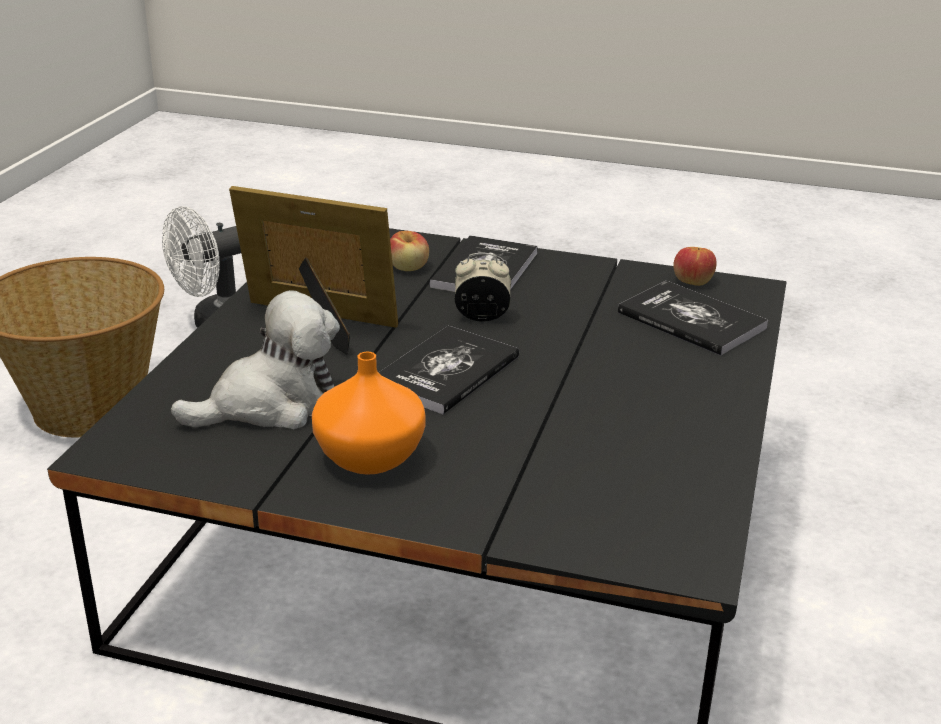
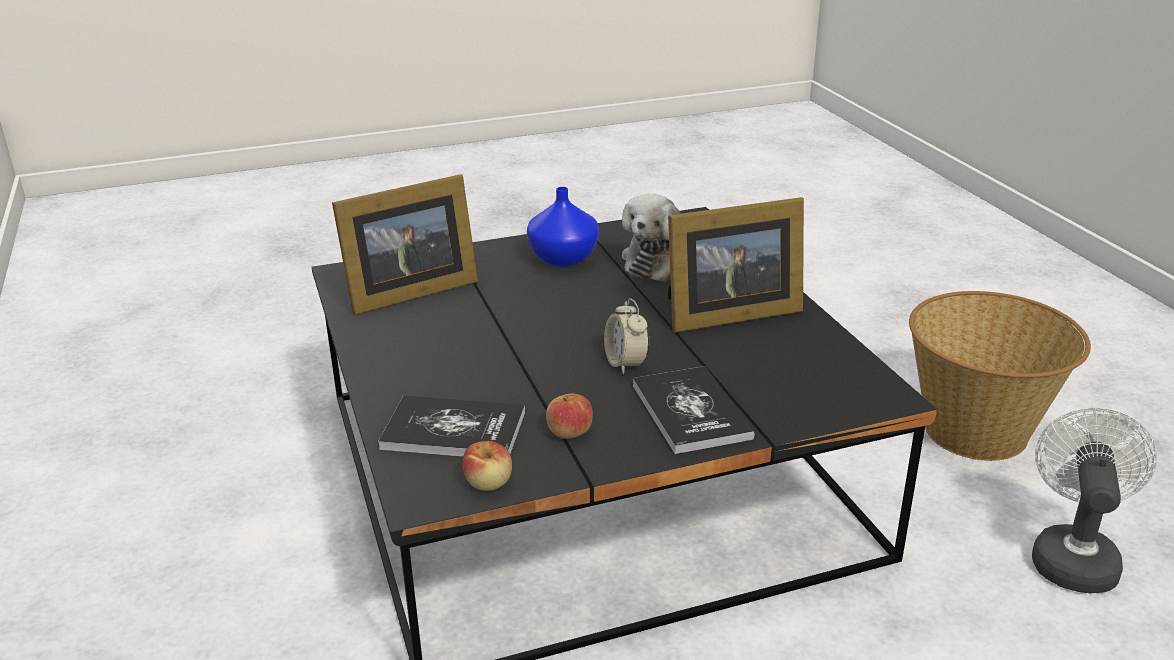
camera: 145 degrees right, 0 degrees up
orange vase [312,352,426,475] -> blue vase [527,187,599,267]
book [378,326,519,414] -> none
apple [390,231,429,271] -> apple moved to [546,393,593,439]
alarm clock [455,252,511,322] -> alarm clock turned 105 degrees clockwise [604,298,649,374]
none -> picture frame [332,174,478,315]

